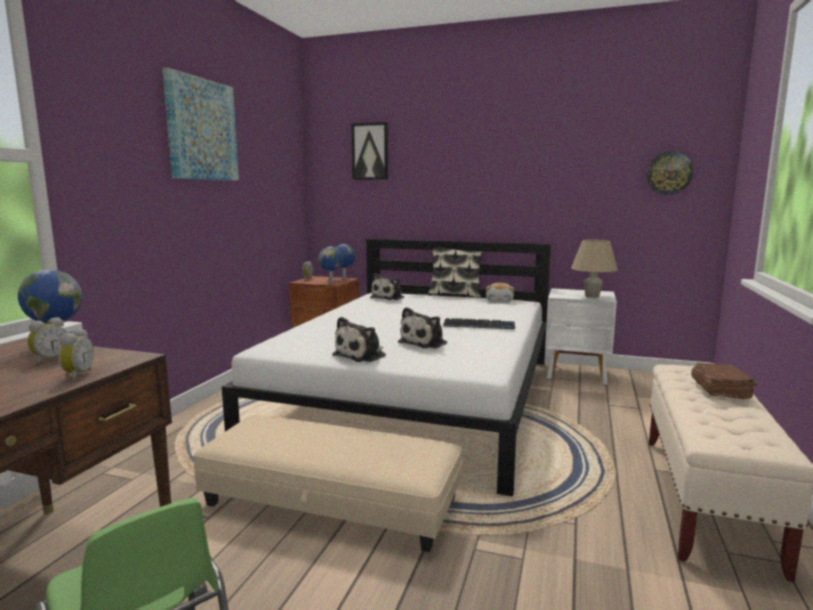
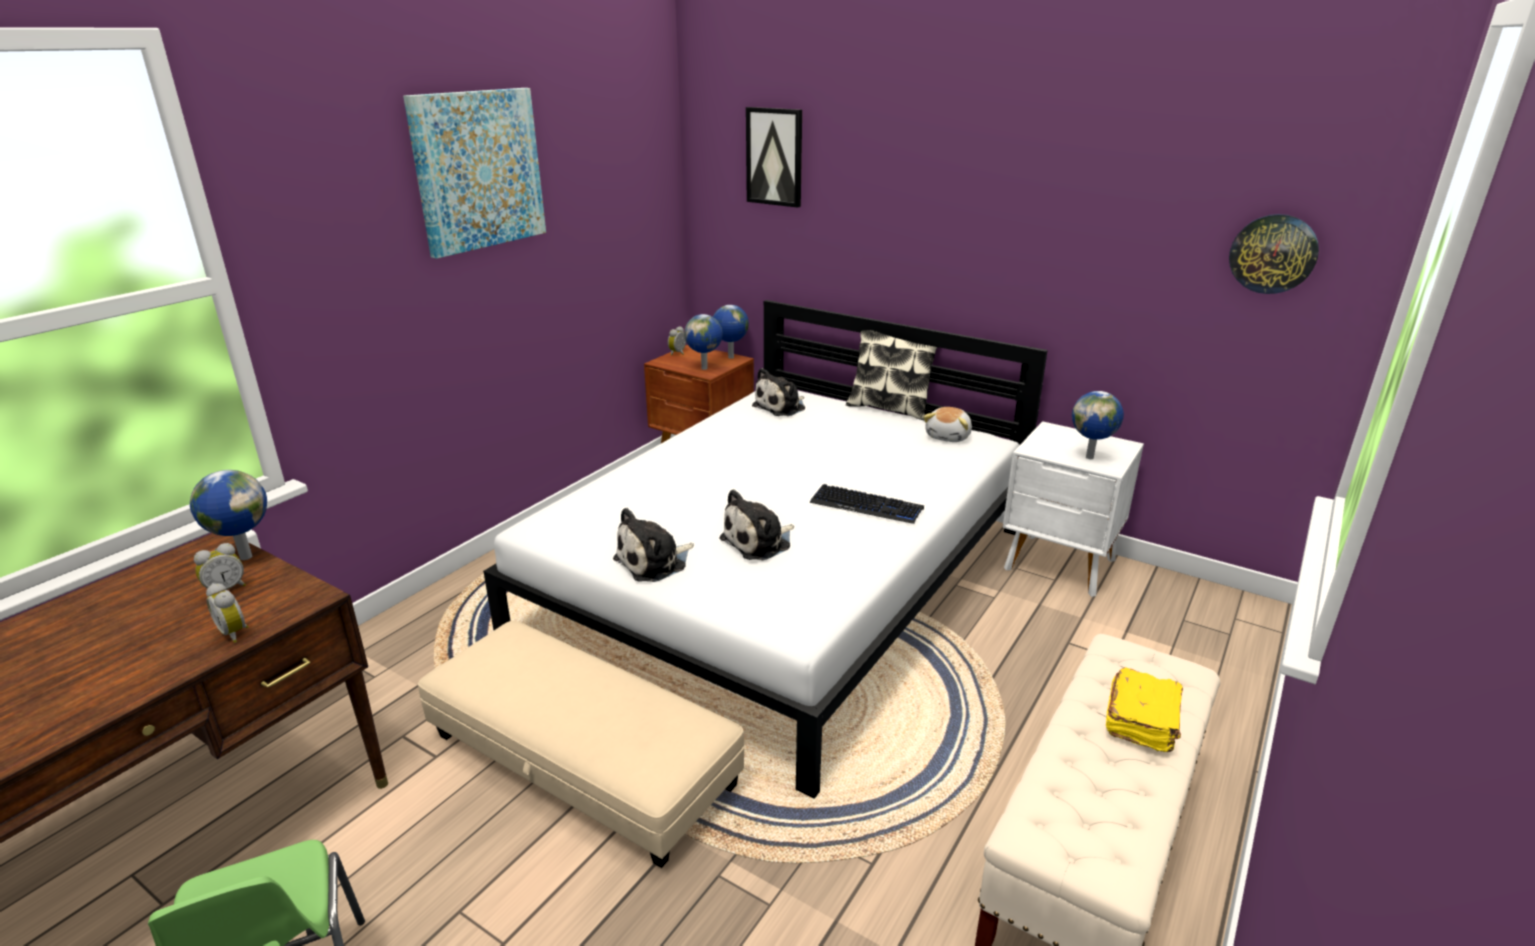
camera: 15 degrees right, 15 degrees up
alarm clock [58,328,94,380] -> alarm clock turned 120 degrees clockwise [206,583,249,643]
beige table lamp [571,240,618,298] -> globe [1072,391,1124,459]
brown book [691,362,757,399] -> yellow book [1106,667,1183,752]

